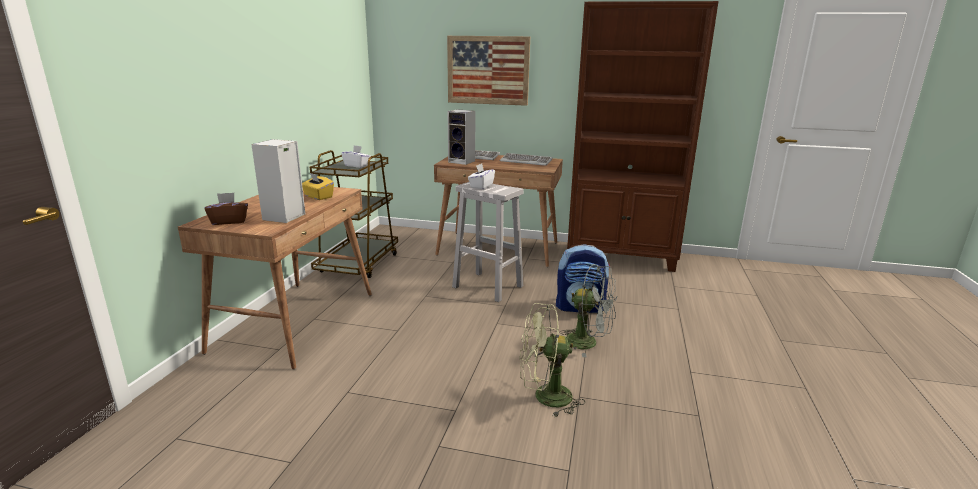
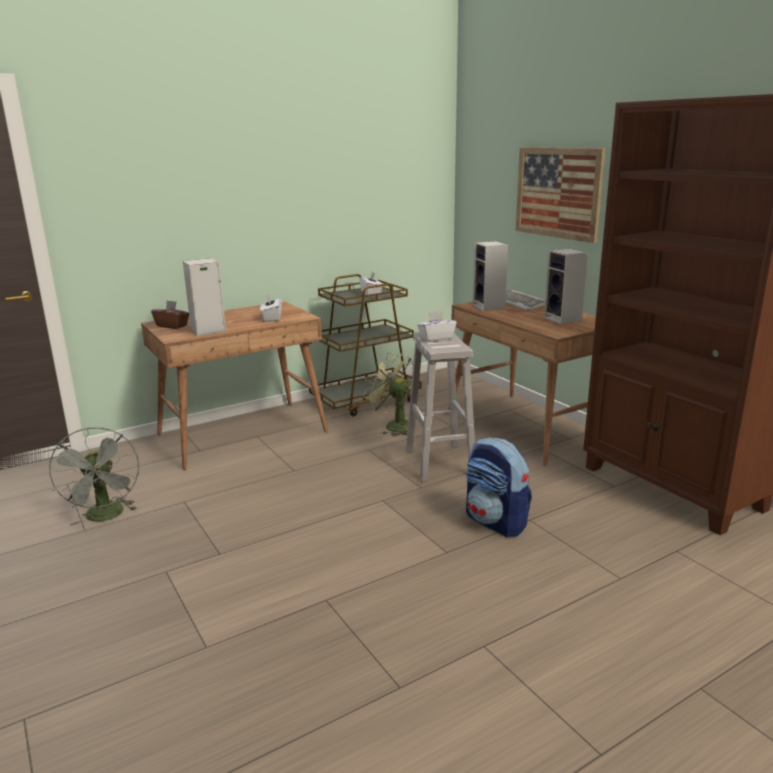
camera: 45 degrees right, 0 degrees up
yellow tissue box [302,173,334,200] -> white tissue box [260,294,282,322]
keyboard [500,153,553,166] -> speaker [544,249,588,324]
green fan [520,303,585,417] -> green fan moved to [363,352,413,437]
grey fan [559,264,617,357] -> grey fan moved to [48,427,139,526]

